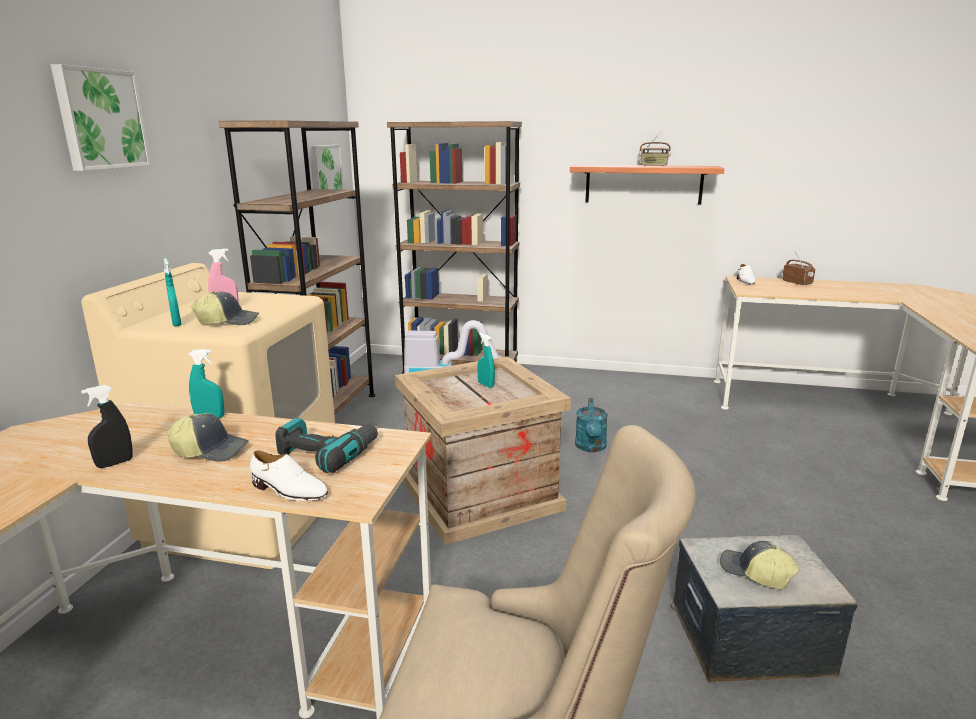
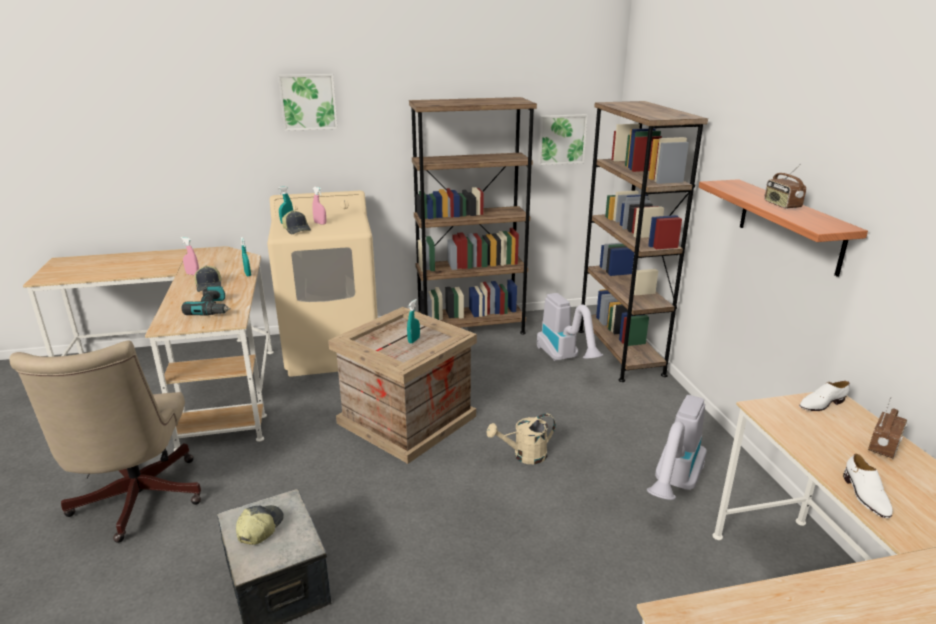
camera: 65 degrees right, 5 degrees up
black spray bottle [81,385,133,468] -> pink spray bottle [180,237,199,275]
white shoe [250,451,328,501] -> white shoe moved to [843,454,893,518]
turquoise watering can [575,398,608,452] -> beige watering can [487,414,556,464]
none -> vacuum cleaner [647,395,707,500]

